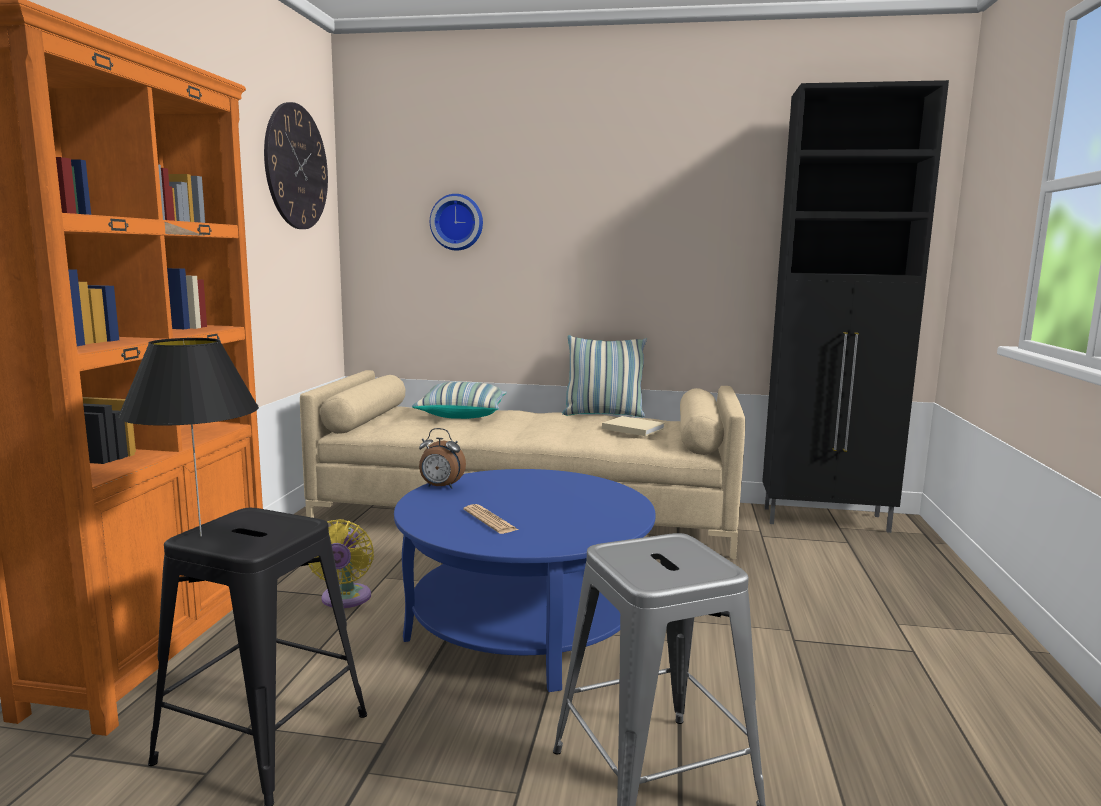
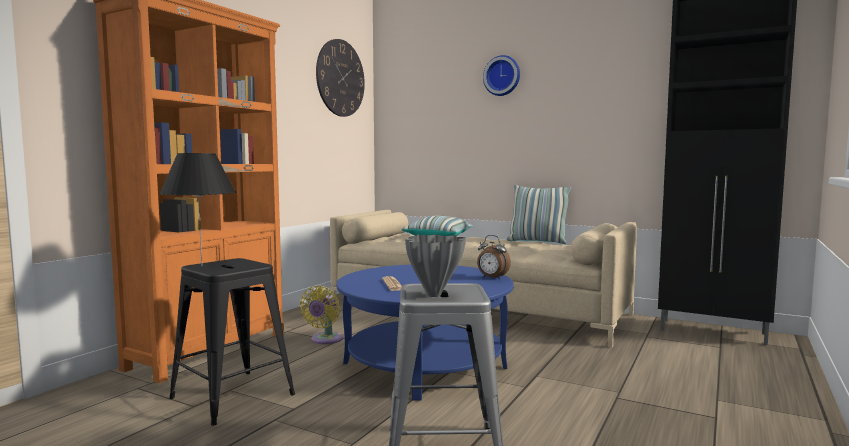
camera: 20 degrees right, 5 degrees down
alarm clock [419,428,466,489] -> alarm clock moved to [477,235,511,279]
wall clock [430,194,483,251] -> wall clock moved to [483,55,520,96]
beige book [602,416,665,436] -> none
none -> grey vase [405,235,466,297]

